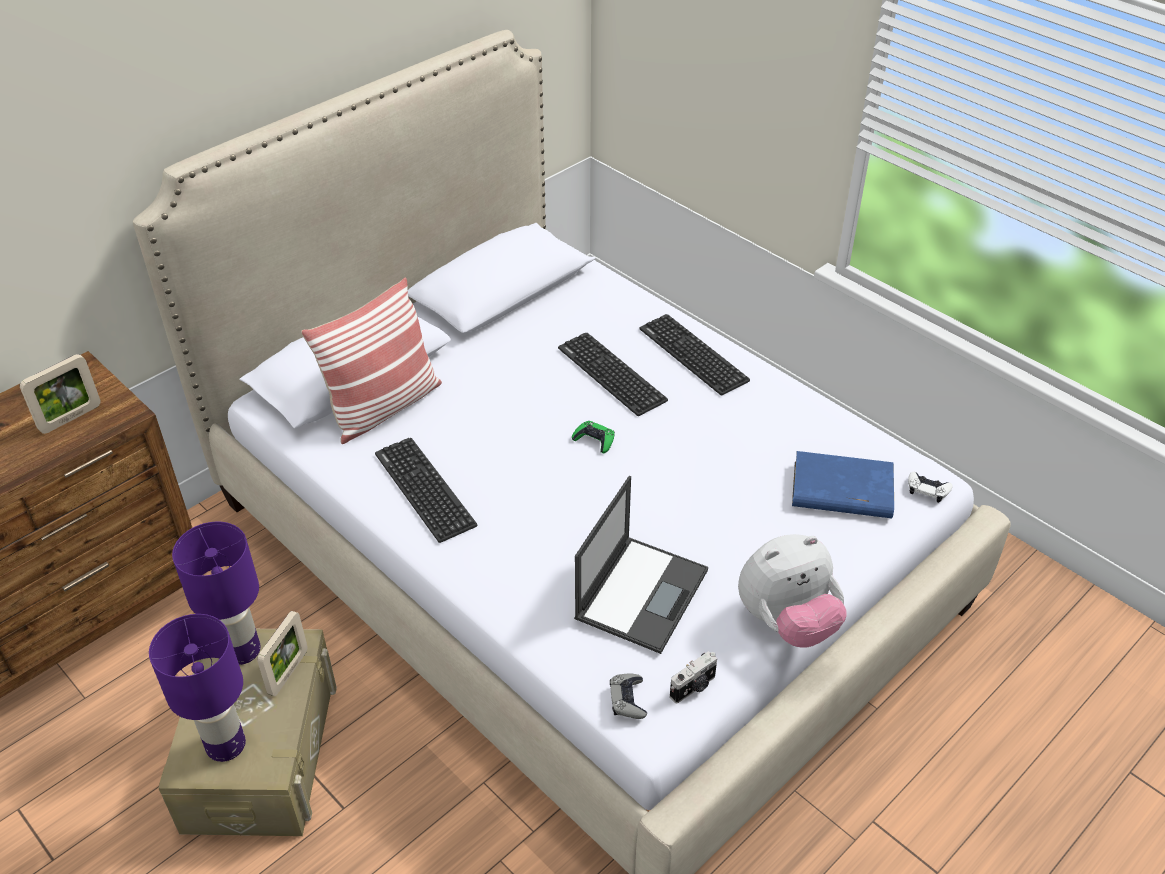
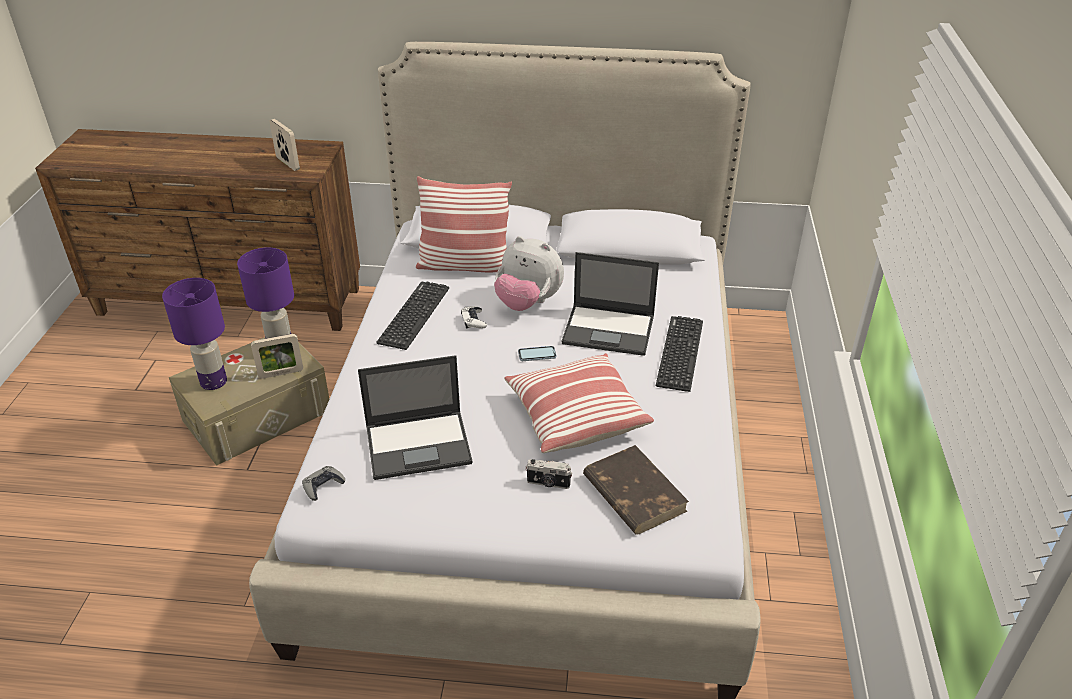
camera: 50 degrees right, 5 degrees down
picture frame [20,354,101,434] -> picture frame turned 135 degrees counterclockwise [269,119,300,171]
keyboard [558,333,668,416] -> laptop [561,252,659,356]
green game controller [572,421,615,453] -> phone [518,346,556,361]
camera [670,651,717,703] -> camera moved to [526,459,572,489]
plush toy [738,534,847,648] -> plush toy moved to [494,236,564,311]
blue book [792,451,894,518] -> brown book [583,445,689,535]
white game controller [908,472,953,503] -> white game controller moved to [461,306,487,329]
none -> pillow [504,353,654,453]

